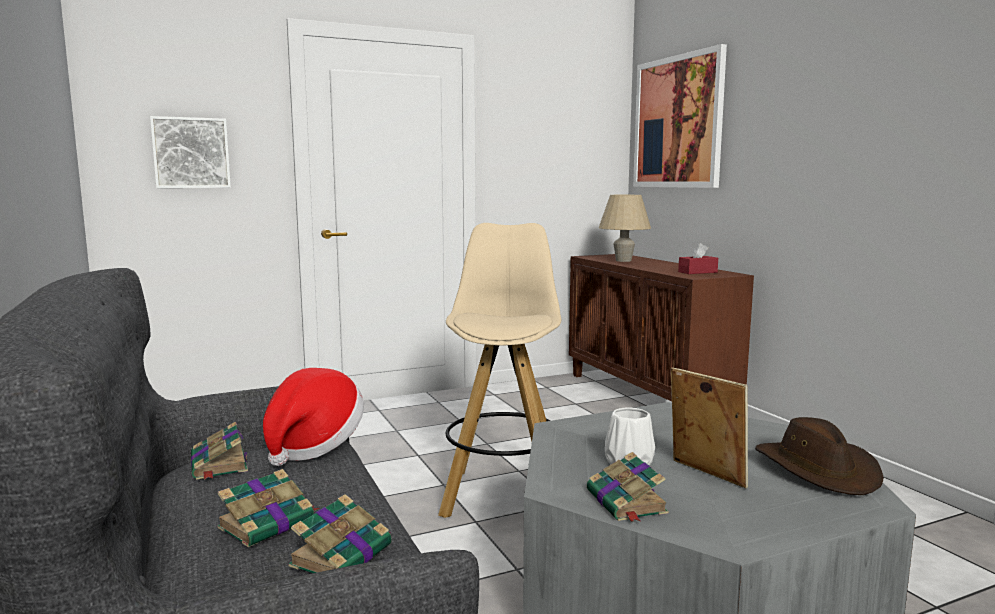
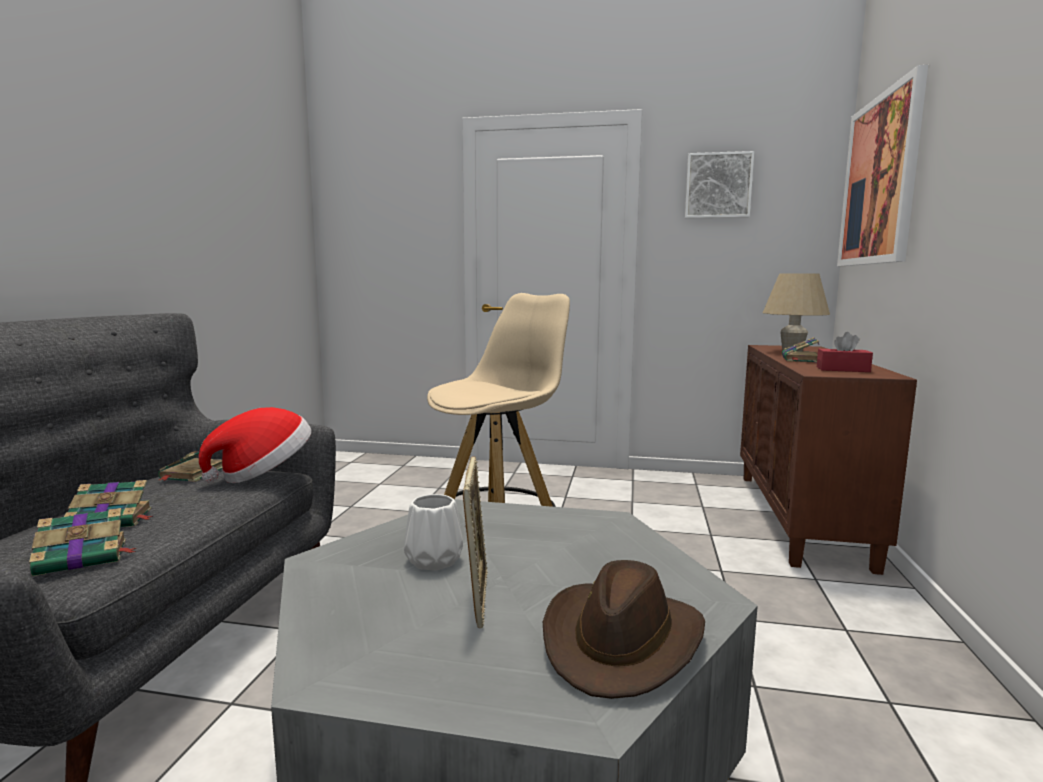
camera: 35 degrees right, 0 degrees up
picture [150,116,231,188] -> picture moved to [685,151,754,219]
book [587,452,669,523] -> book moved to [782,337,819,363]

